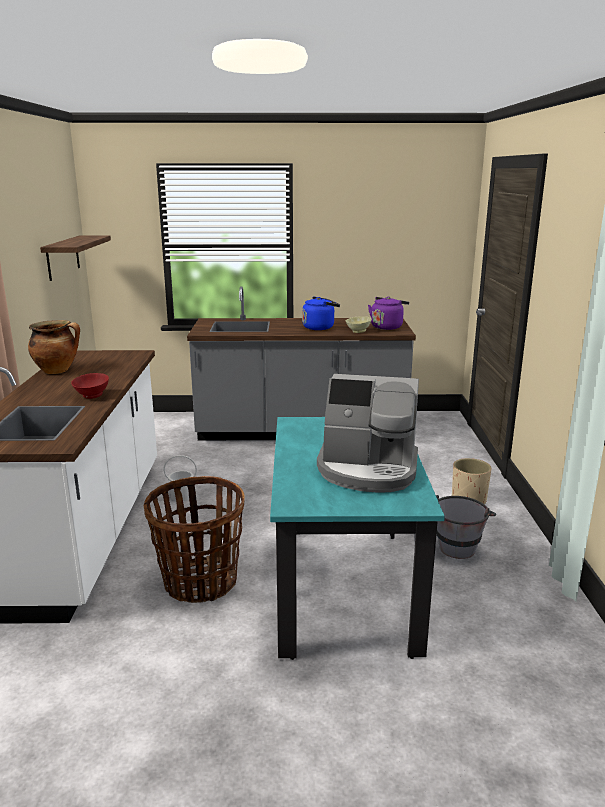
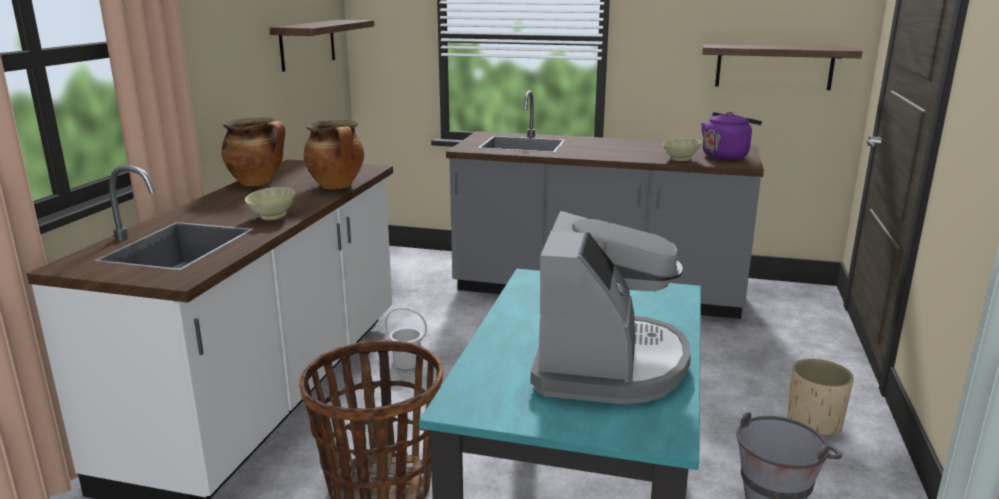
camera: 15 degrees right, 0 degrees up
red bowl [71,373,109,399] -> beige bowl [245,187,295,220]
blue kettle [302,297,340,330] -> none
coffee machine [317,374,419,492] -> coffee machine turned 105 degrees counterclockwise [531,211,691,404]
none -> cooking pot [304,120,364,189]
none -> shelf [703,44,862,90]

